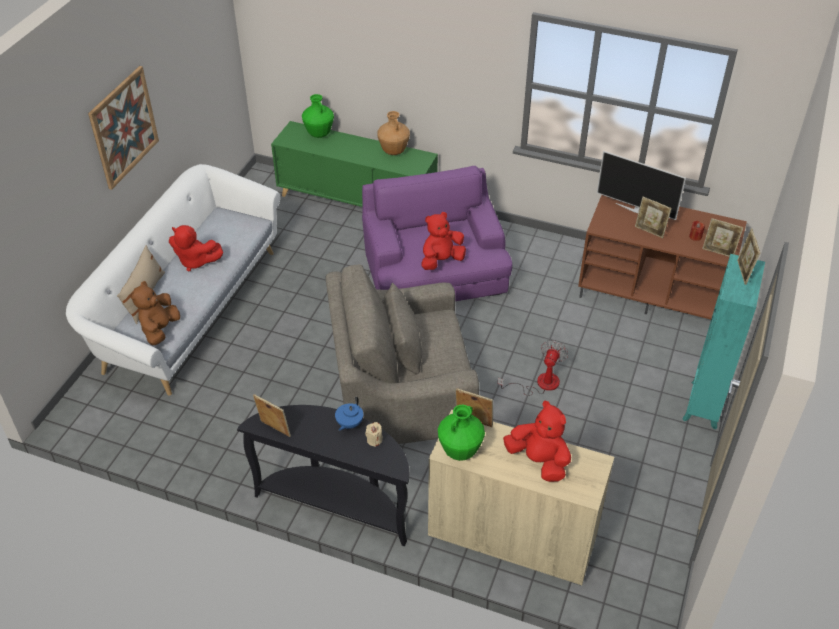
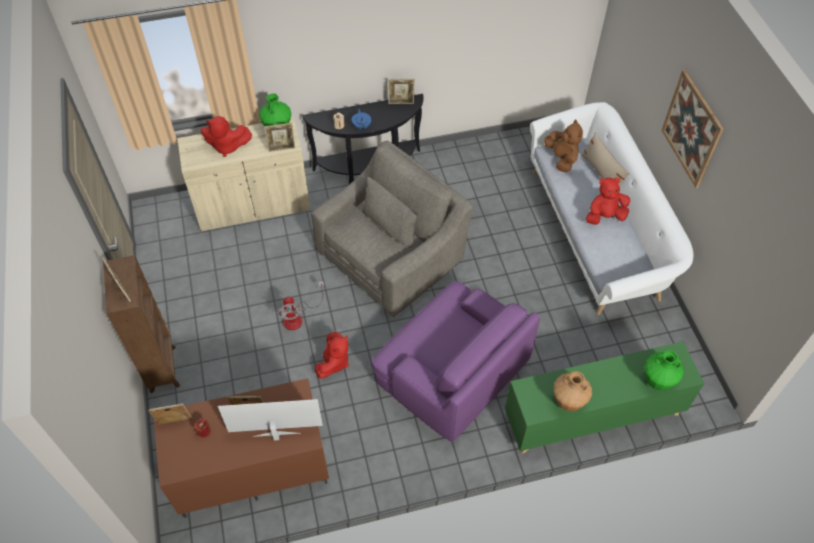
camera: 145 degrees right, 10 degrees up
red plush toy [421,212,466,270] -> red plush toy moved to [315,332,349,379]
turquoise bookcase [682,254,765,430] -> brown bookcase [103,255,180,393]

